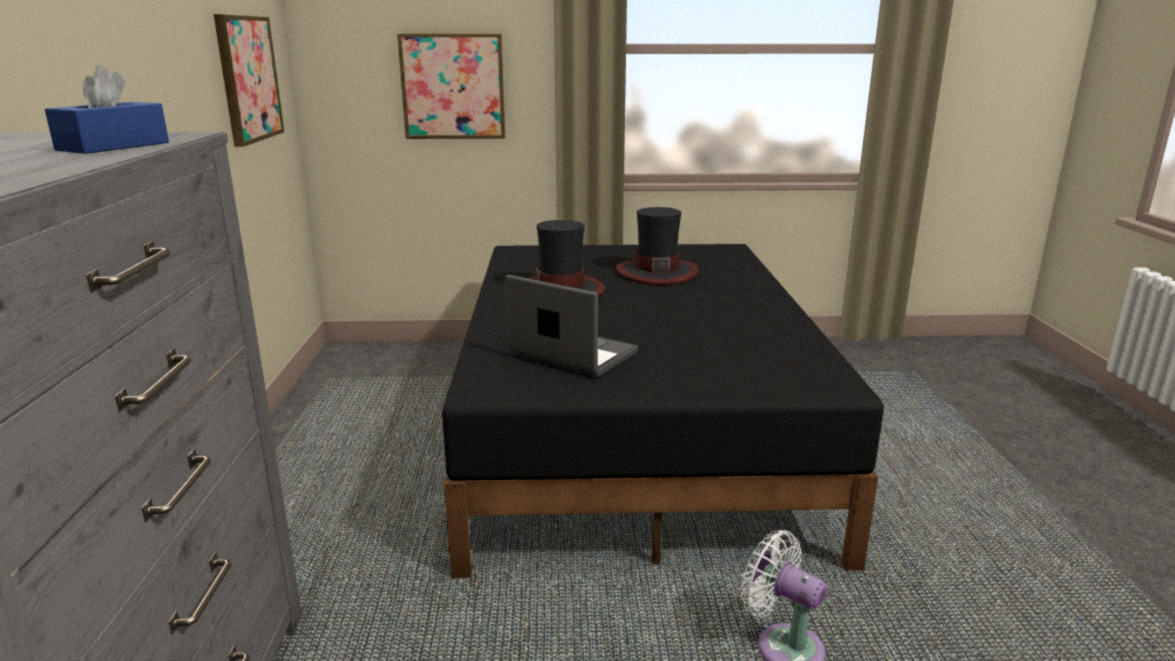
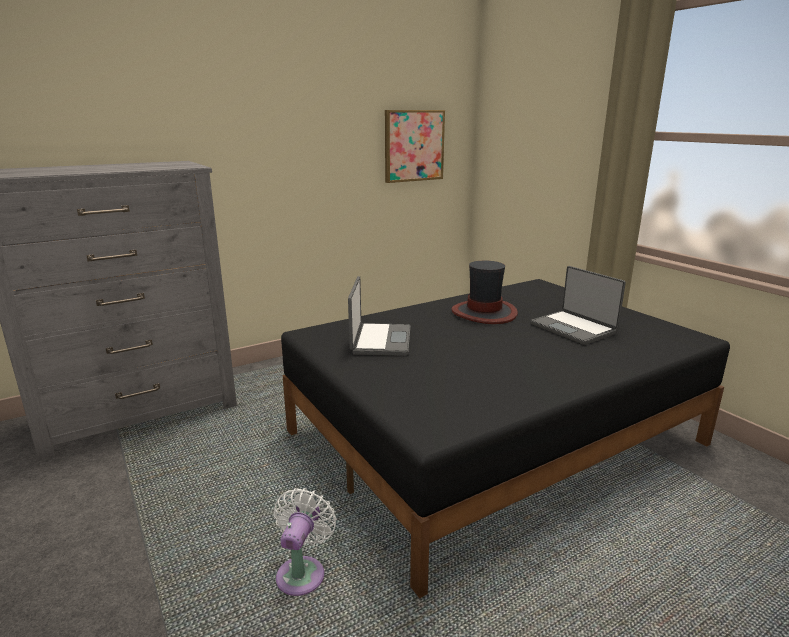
camera: 60 degrees right, 0 degrees up
blue tissue box [45,65,169,154] -> none
picture [397,33,505,139] -> none
hat [616,207,699,285] -> laptop [530,266,626,345]

